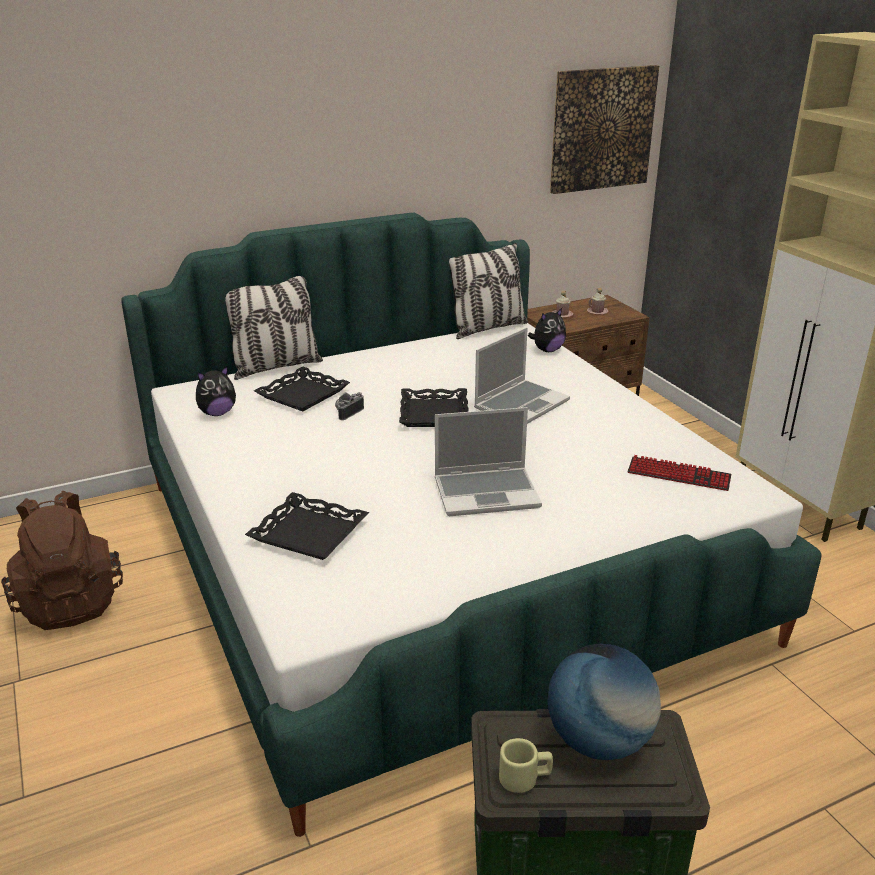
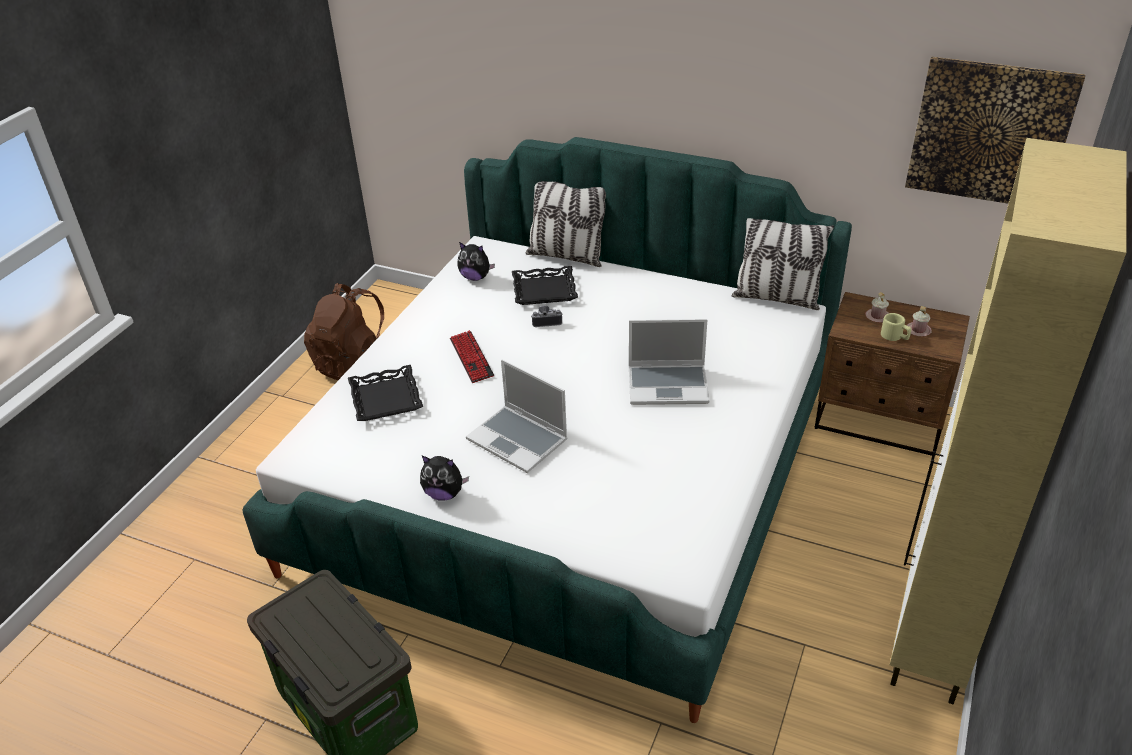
camera: 50 degrees right, 10 degrees up
black tray [399,388,469,427] -> none
beige mug [499,738,553,793] -> beige mug moved to [881,313,911,341]
plush toy [528,308,566,352] -> plush toy moved to [420,455,469,501]
globe [548,644,661,760] -> none
keyboard [627,455,731,491] -> keyboard moved to [450,330,494,383]

